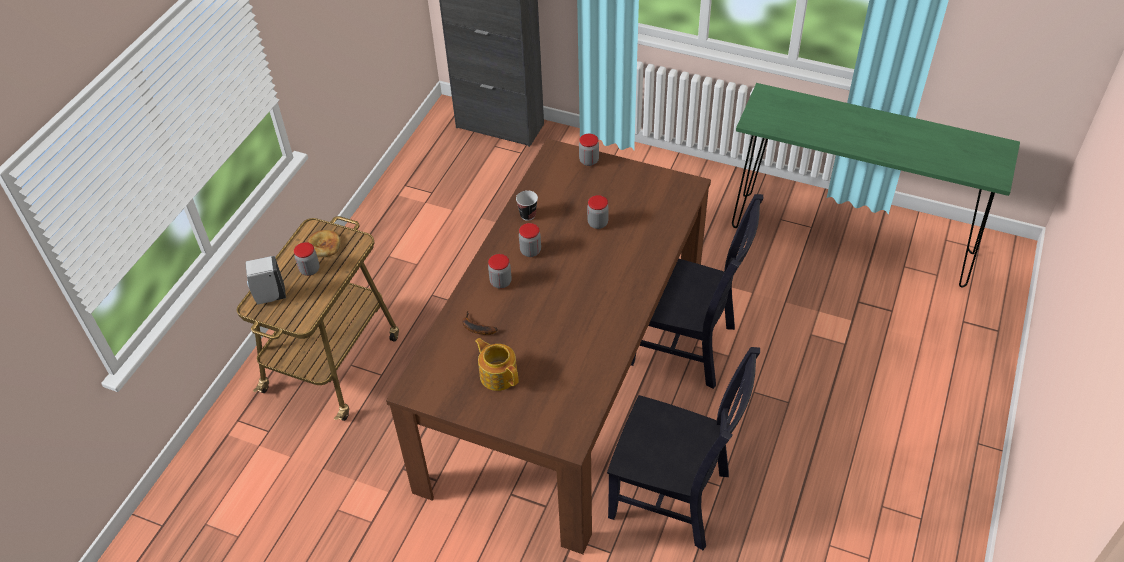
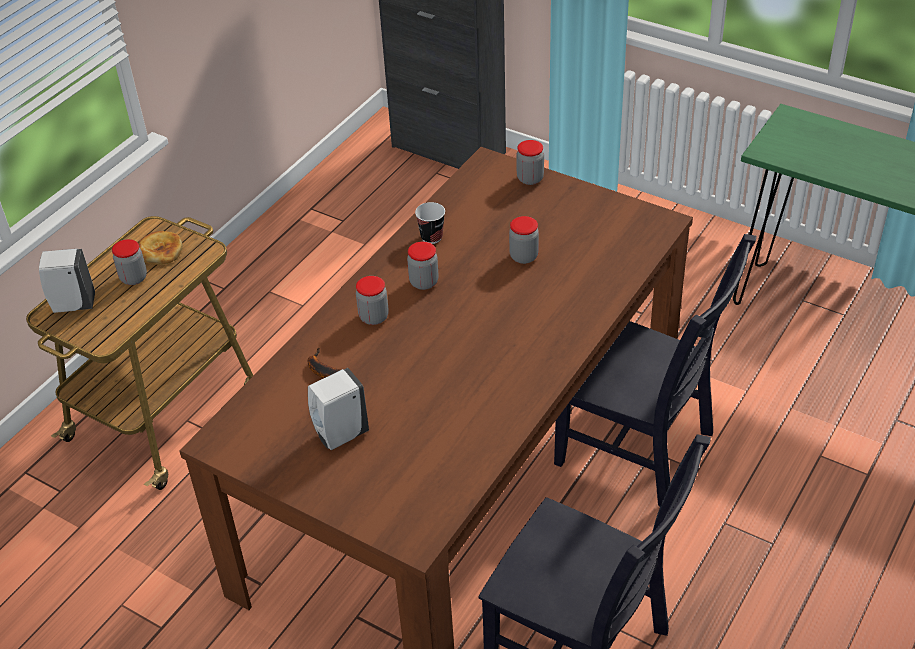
camera: 10 degrees right, 5 degrees down
teapot [475,338,518,391] -> white soap dispenser [308,368,369,450]

